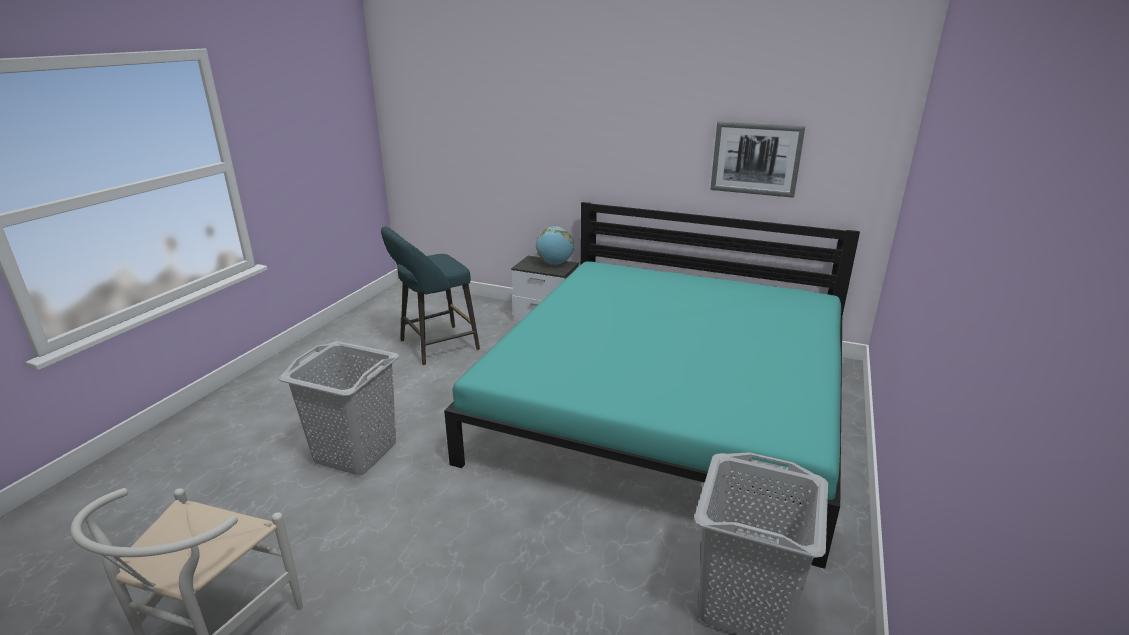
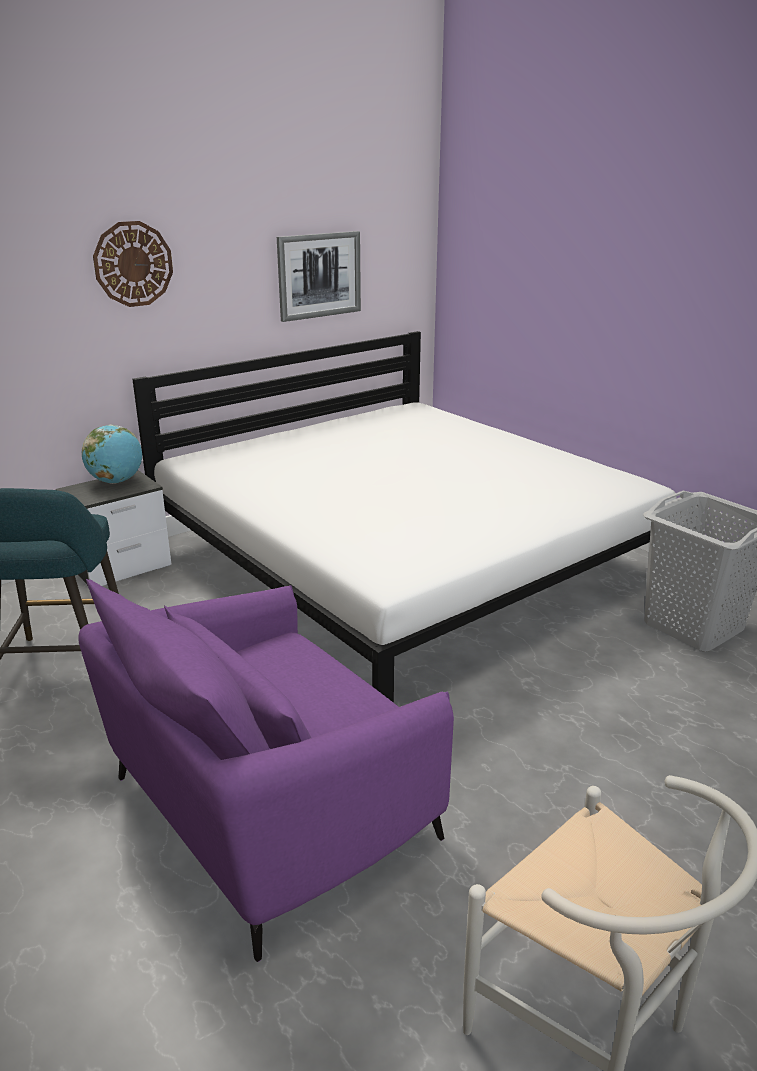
camera: 60 degrees left, 0 degrees up
grey laundry basket [279,341,399,475] -> purple armchair [78,579,454,962]
turquoise bed [444,202,860,569] -> white bed [132,331,677,703]
none -> wall clock [93,221,173,307]

